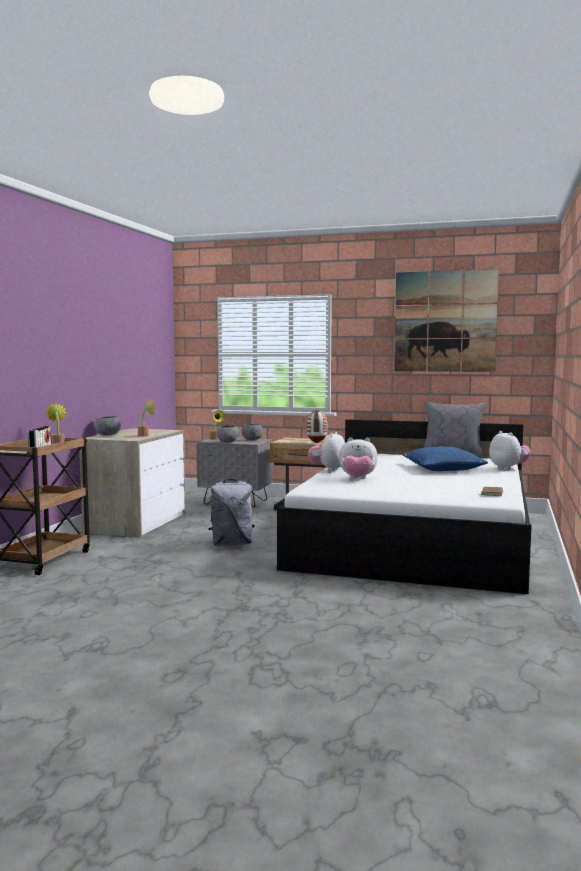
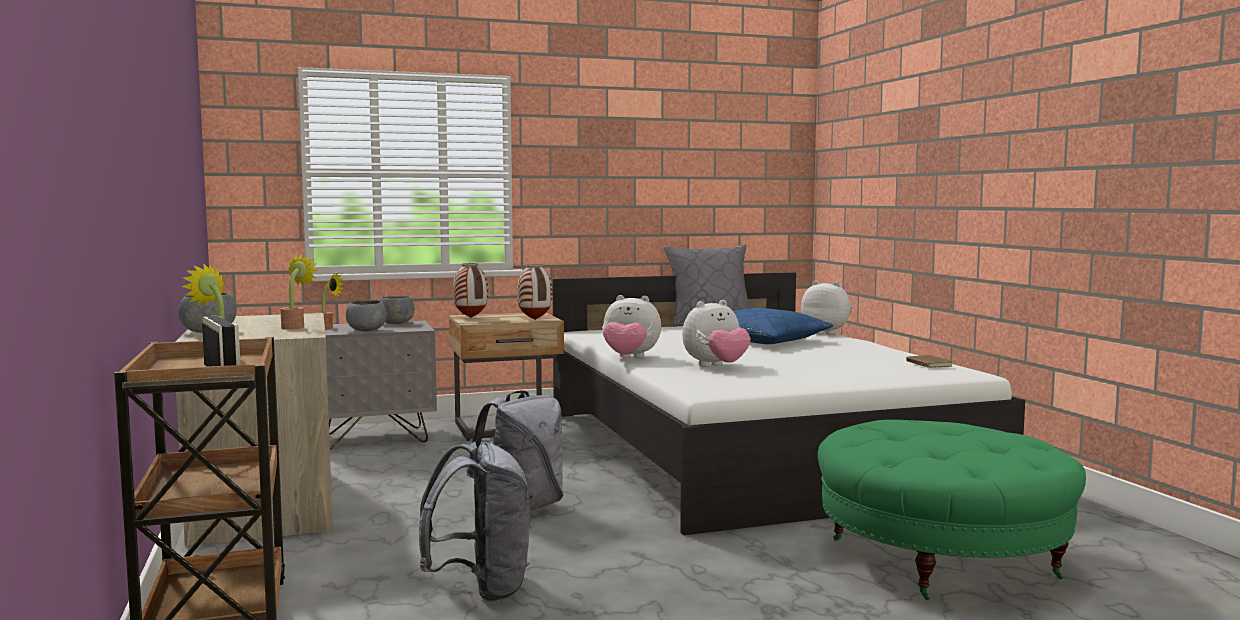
camera: 35 degrees left, 0 degrees up
plush toy [308,431,345,471] -> plush toy turned 60 degrees counterclockwise [602,295,661,358]
picture [394,269,499,372] -> none
none -> grey backpack [419,441,531,602]
none -> vase [453,263,488,318]
none -> green ottoman [817,419,1086,600]

